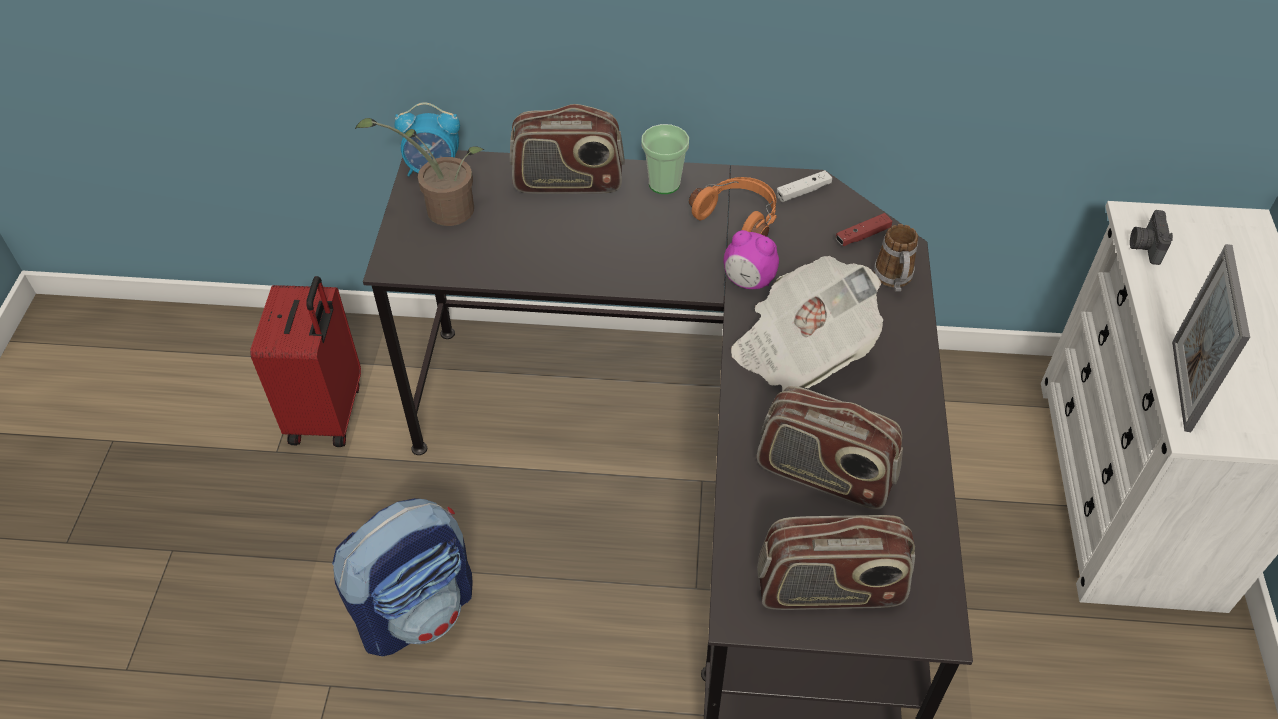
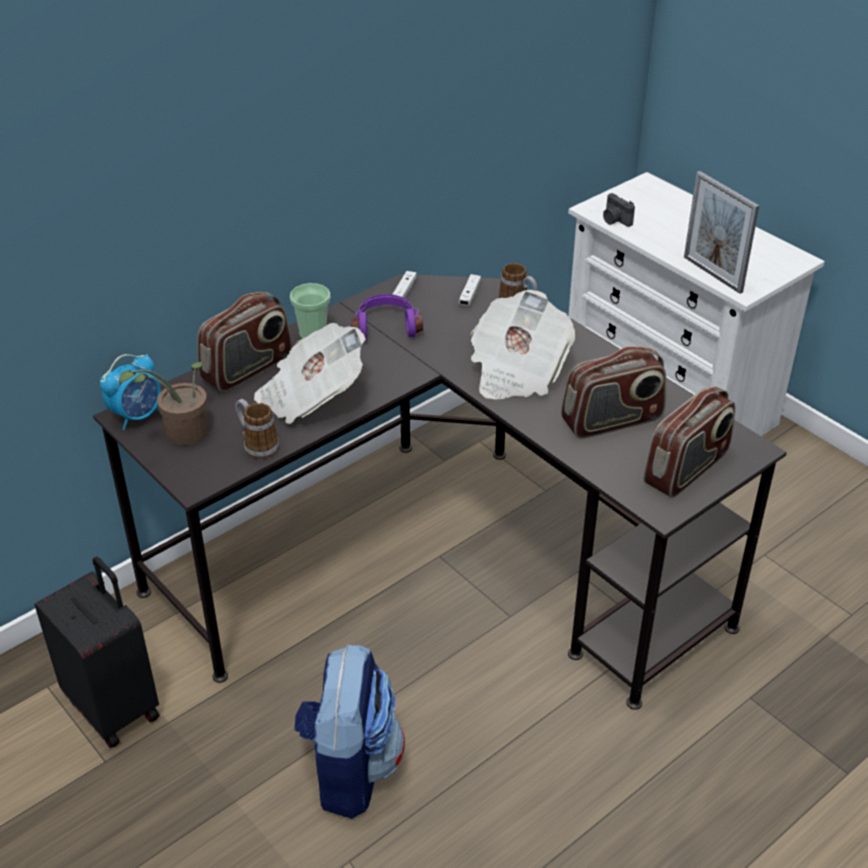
camera: 45 degrees left, 10 degrees down
red suitcase [250,276,361,447] -> black suitcase [35,557,159,748]
orange headphones [689,177,777,237] -> purple headphones [351,294,423,341]
alarm clock [723,230,779,289] -> none
red game controller [836,213,892,246] -> white game controller [459,274,481,306]
none -> mug [235,399,279,459]
none -> newspaper [254,323,366,424]

